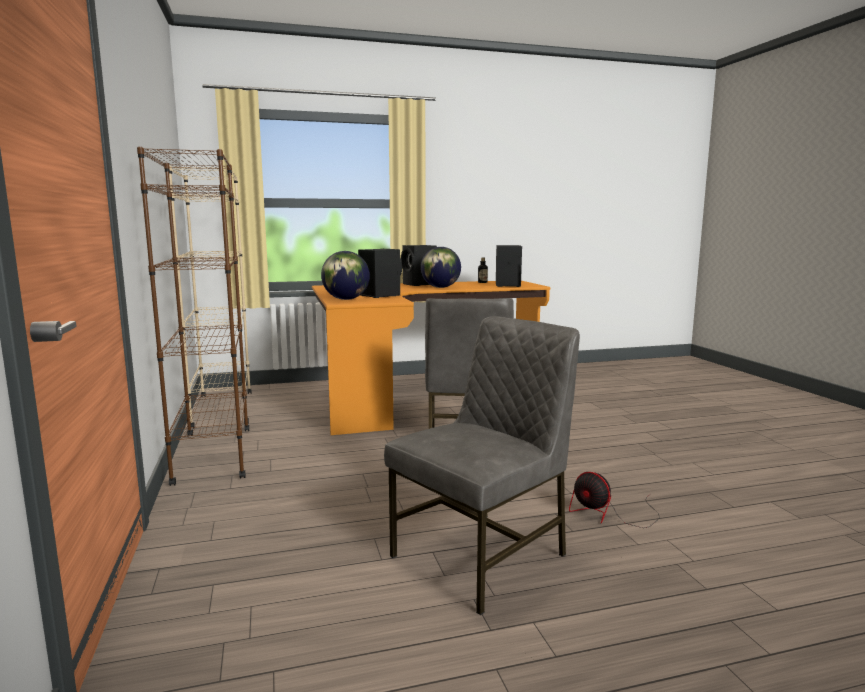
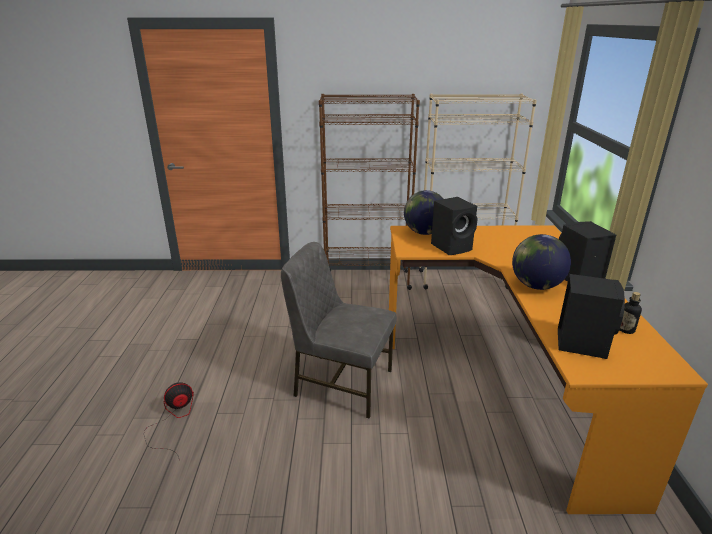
camera: 105 degrees right, 15 degrees up
grey chair [384,316,580,615] -> none

